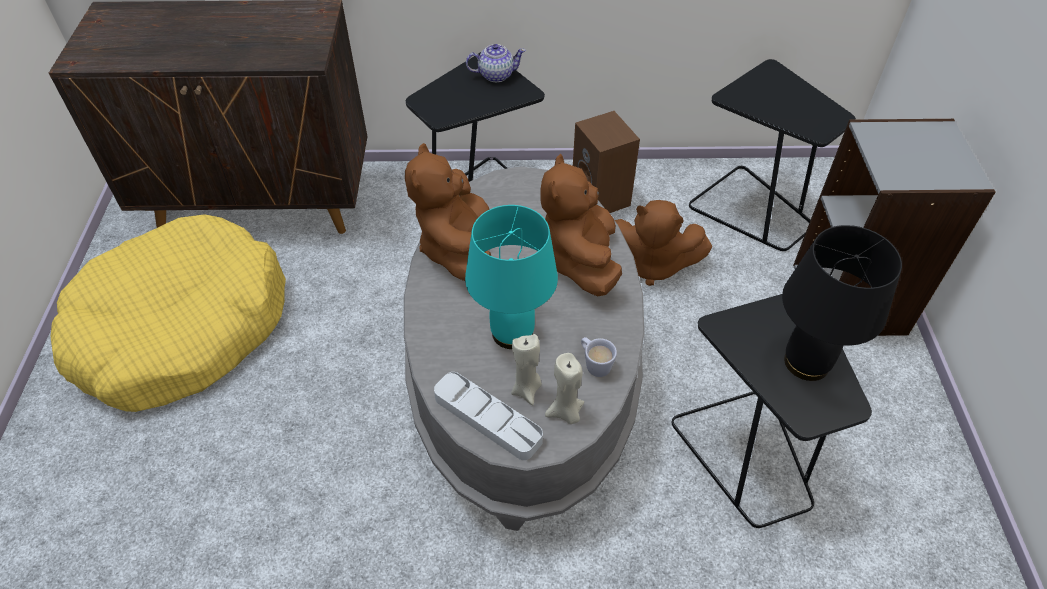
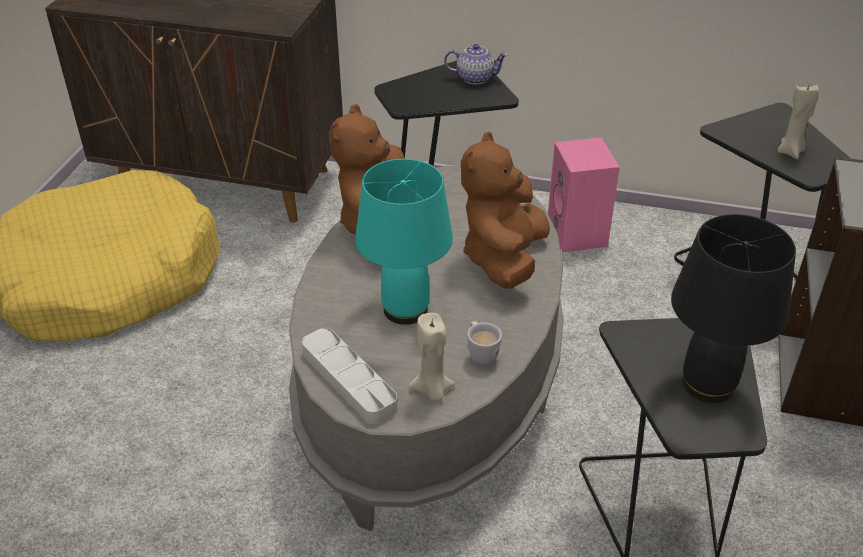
camera: 15 degrees right, 10 degrees down
beige candle [511,334,542,405] -> beige candle moved to [777,82,819,159]
brown speaker [573,111,640,213] -> pink speaker [548,137,620,252]
brown plush toy [615,200,712,286] -> none

